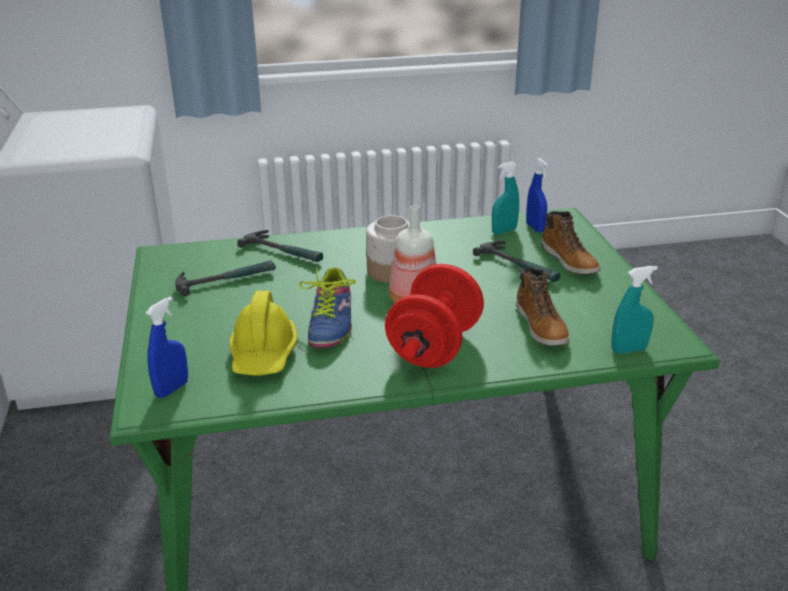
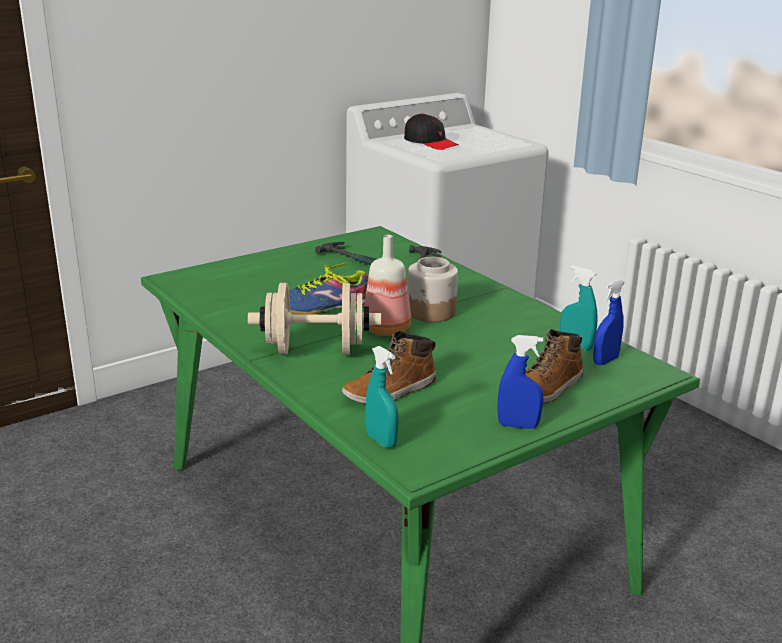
camera: 65 degrees right, 5 degrees down
blue spray bottle [146,296,188,398] -> blue spray bottle moved to [497,335,543,429]
yellow hard hat [229,290,298,376] -> none
red dumbbell [385,264,484,368] -> beige dumbbell [248,283,381,355]
hammer [473,241,560,282] -> none
none -> black cap [404,113,459,150]

